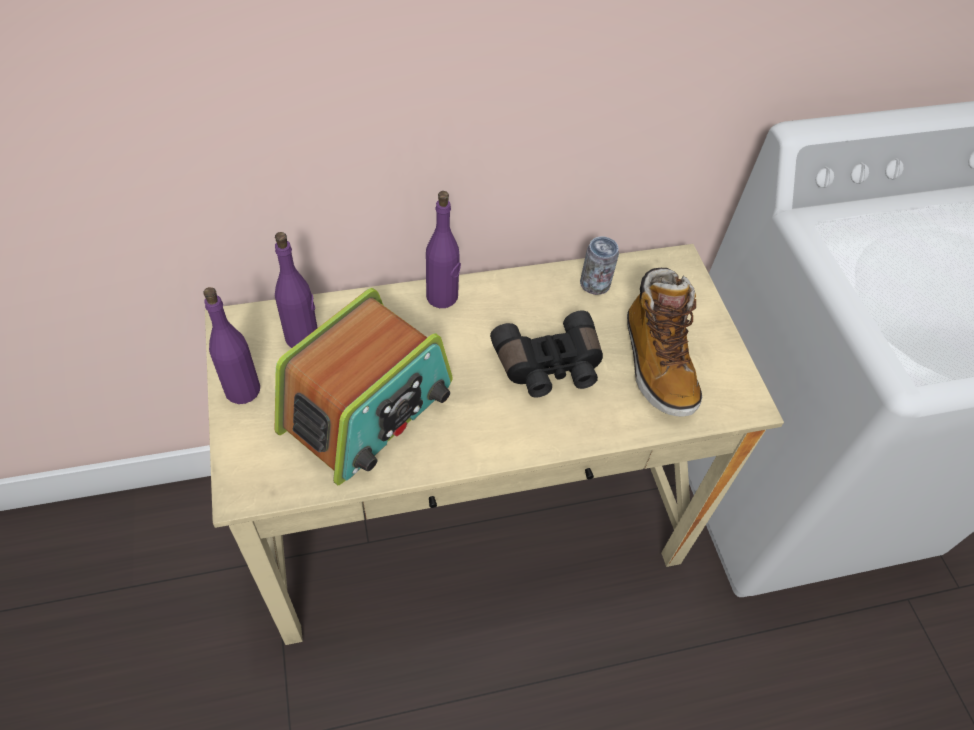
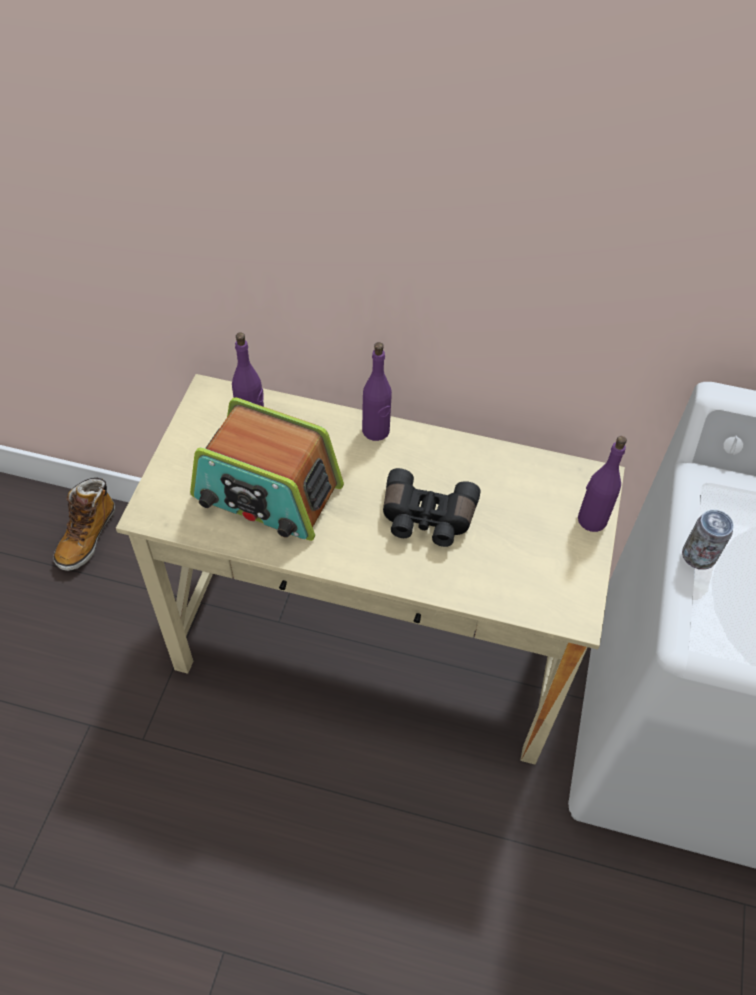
camera: 30 degrees right, 0 degrees up
purple bottle [203,287,260,404] -> purple bottle moved to [578,436,627,532]
radio [275,288,453,485] -> radio turned 45 degrees clockwise [190,398,344,541]
can [580,237,619,295] -> can moved to [682,510,734,570]
boot [627,268,702,417] -> boot moved to [53,478,115,571]

